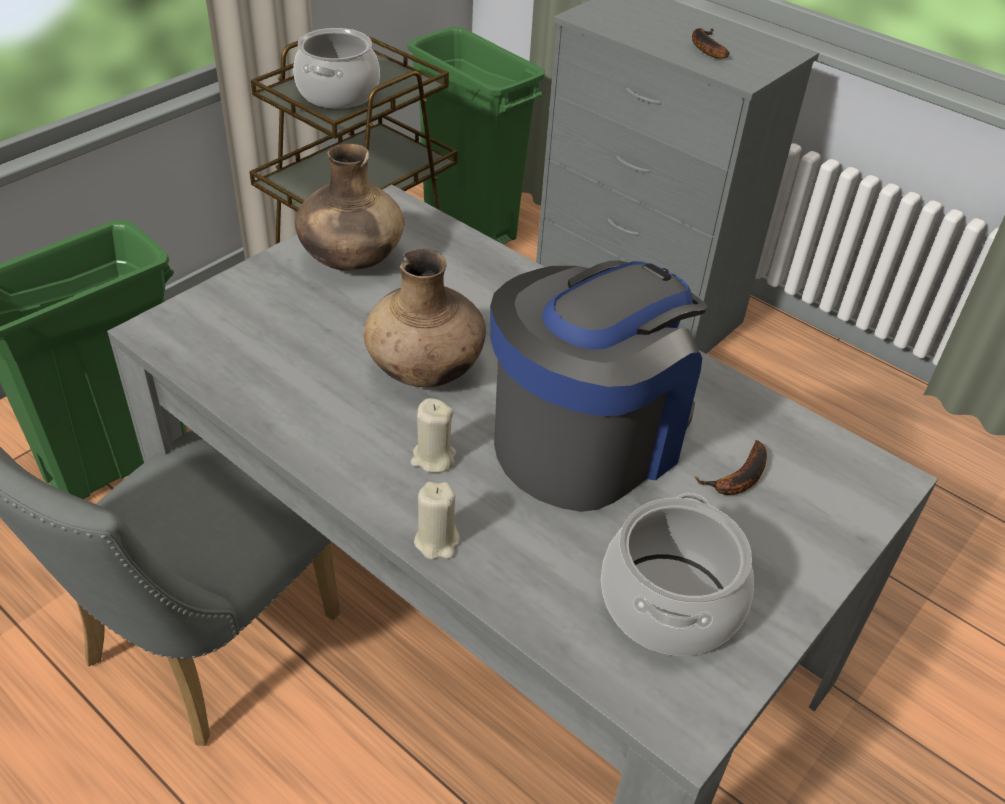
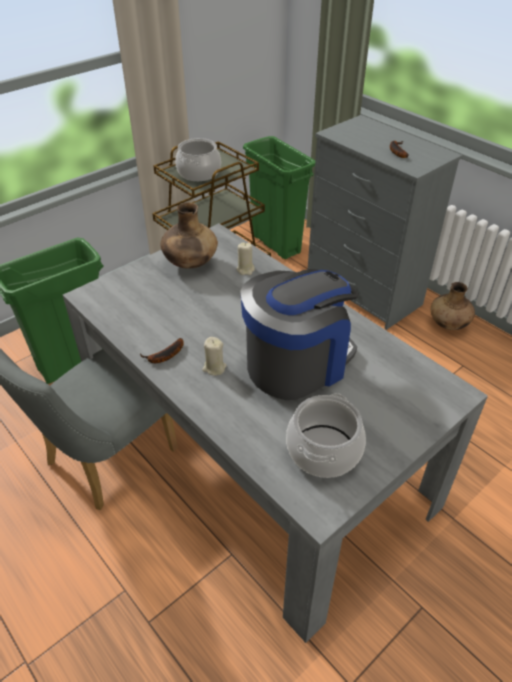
camera: 10 degrees right, 0 degrees up
brown vase [364,248,486,387] -> brown vase moved to [431,282,475,330]
beige candle [414,482,460,559] -> beige candle moved to [236,242,255,275]
banana [695,440,767,495] -> banana moved to [140,338,184,363]

